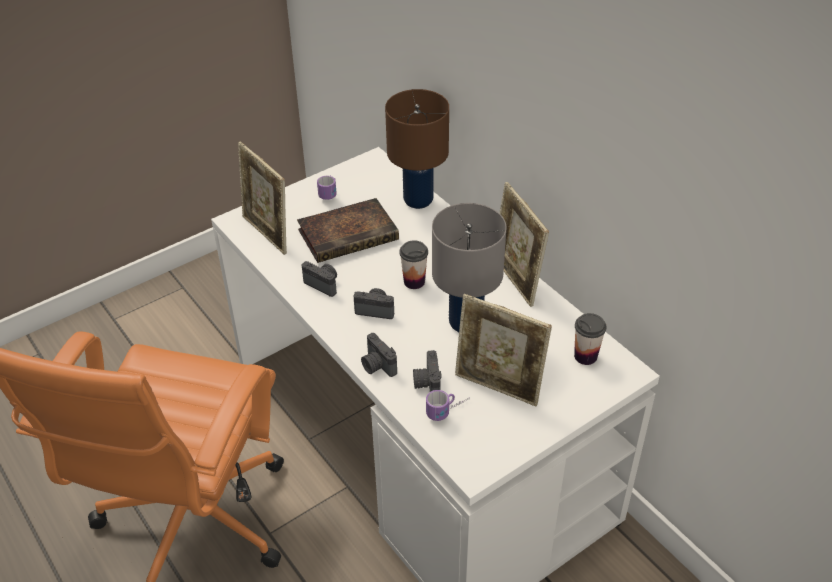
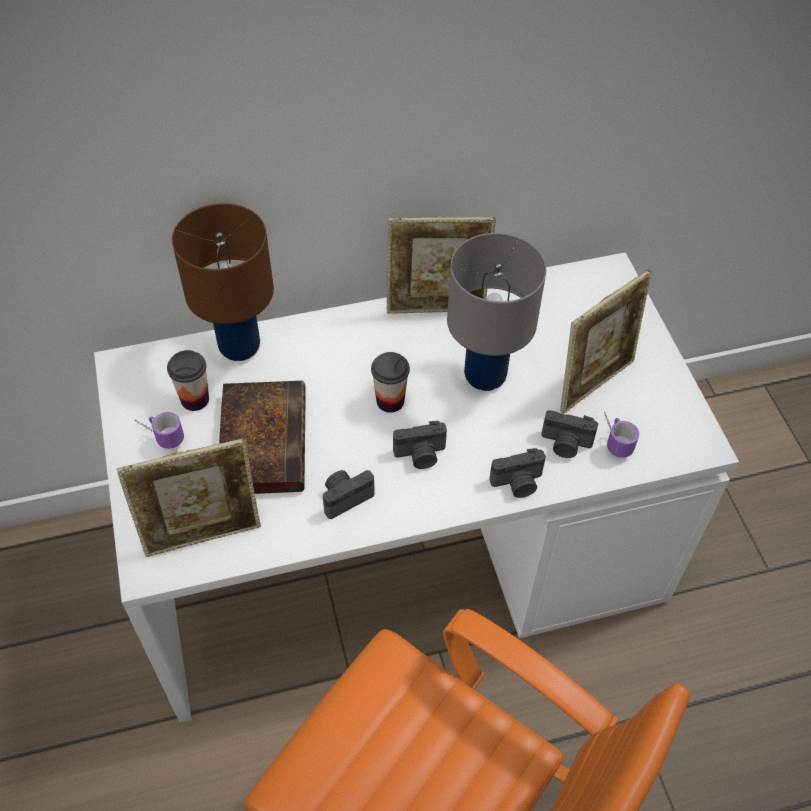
camera: 70 degrees left, 10 degrees up
camera [354,288,394,319] -> camera turned 135 degrees counterclockwise [393,421,447,469]
cup [574,313,606,365] -> cup moved to [167,350,209,411]

